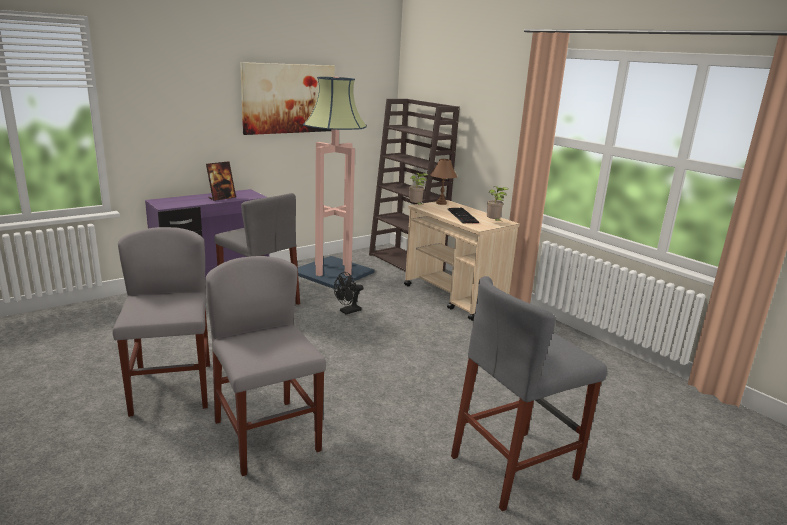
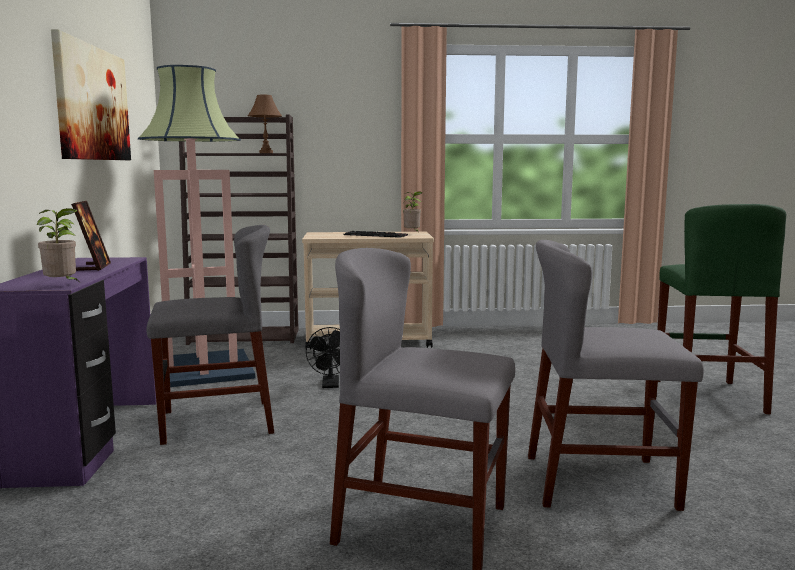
camera: 55 degrees left, 10 degrees down
potted plant [409,173,428,205] -> potted plant moved to [37,208,78,281]
brown table lamp [430,159,457,205] -> brown table lamp moved to [248,95,282,153]
grey stool [451,276,607,511] -> green stool [657,204,786,414]

